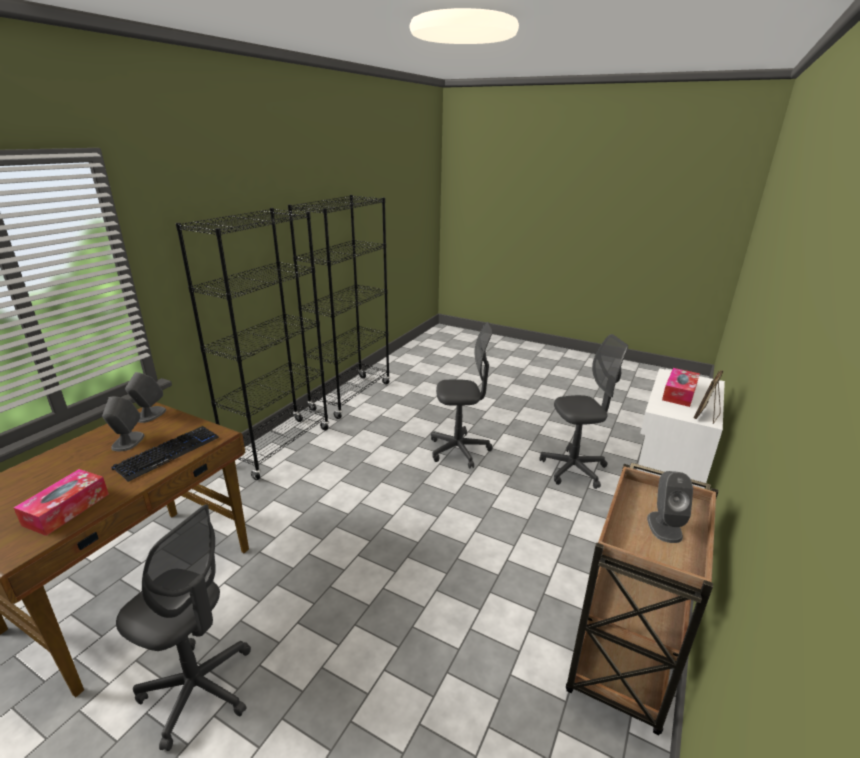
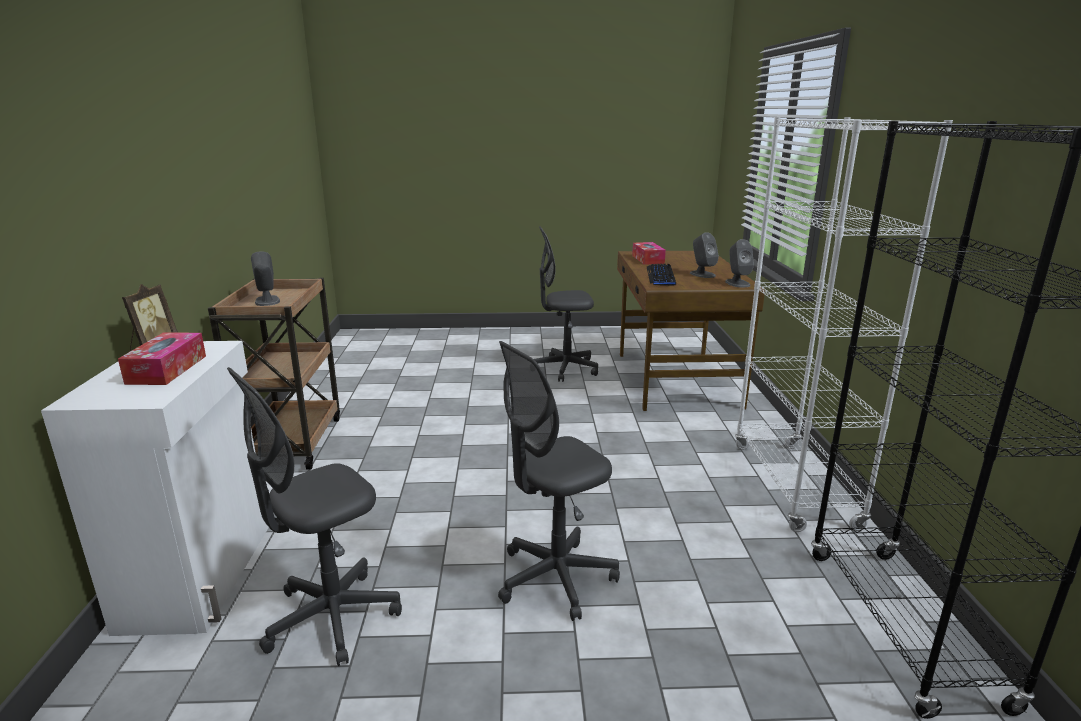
camera: 150 degrees right, 5 degrees down
black bookcase [176,208,329,480] -> white bookcase [735,117,953,532]

